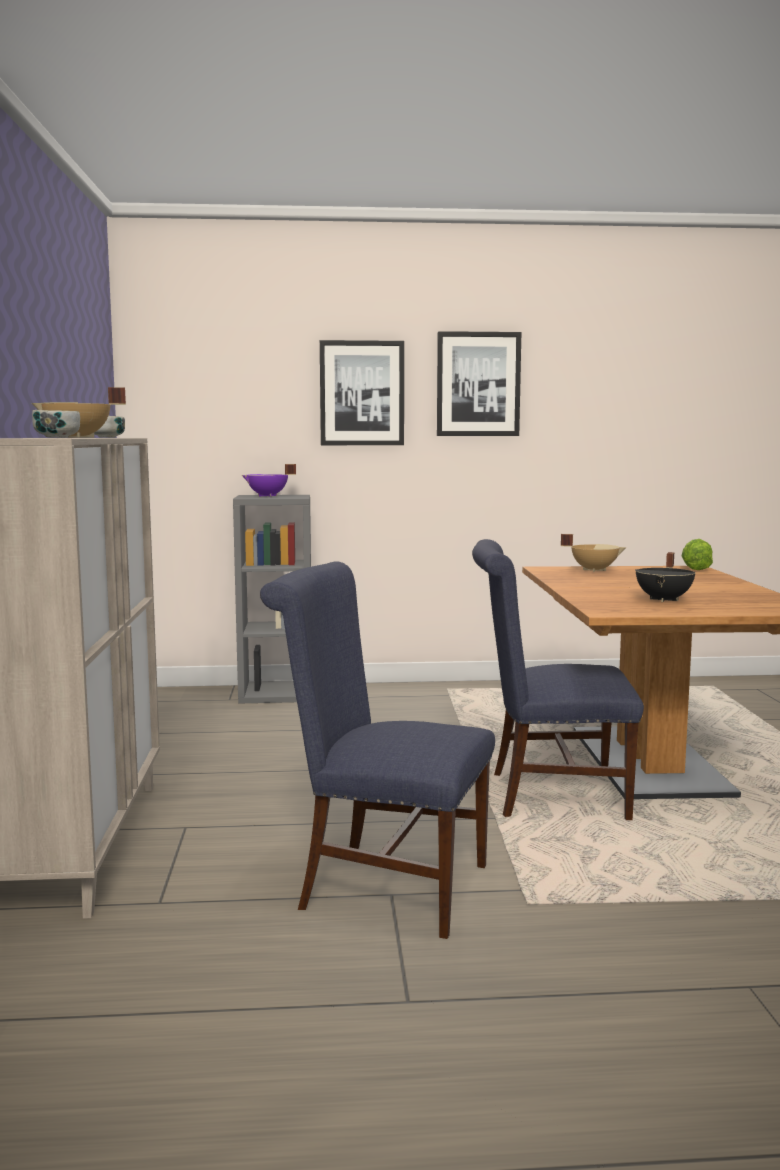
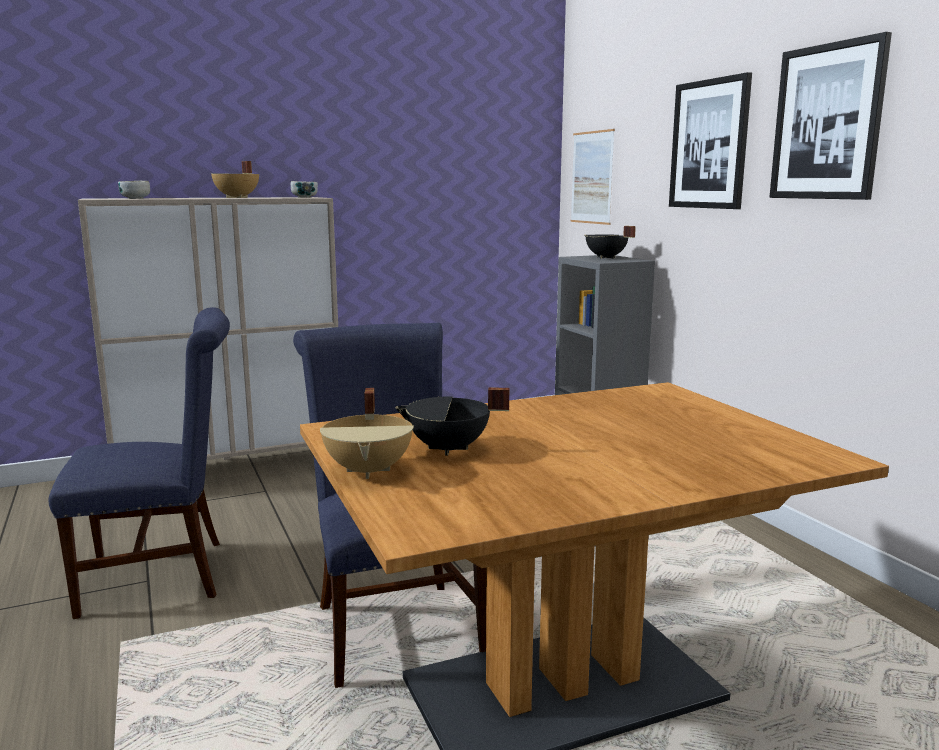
camera: 70 degrees right, 5 degrees up
purple cooking pot [242,464,296,497] -> black cooking pot [585,226,636,258]
blue chair [260,562,495,939] -> blue chair turned 75 degrees clockwise [48,307,230,619]
beige cooking pot [561,534,626,572] -> beige cooking pot moved to [320,388,414,479]
lettuce [681,539,713,570] -> none
none -> picture [571,129,615,225]

